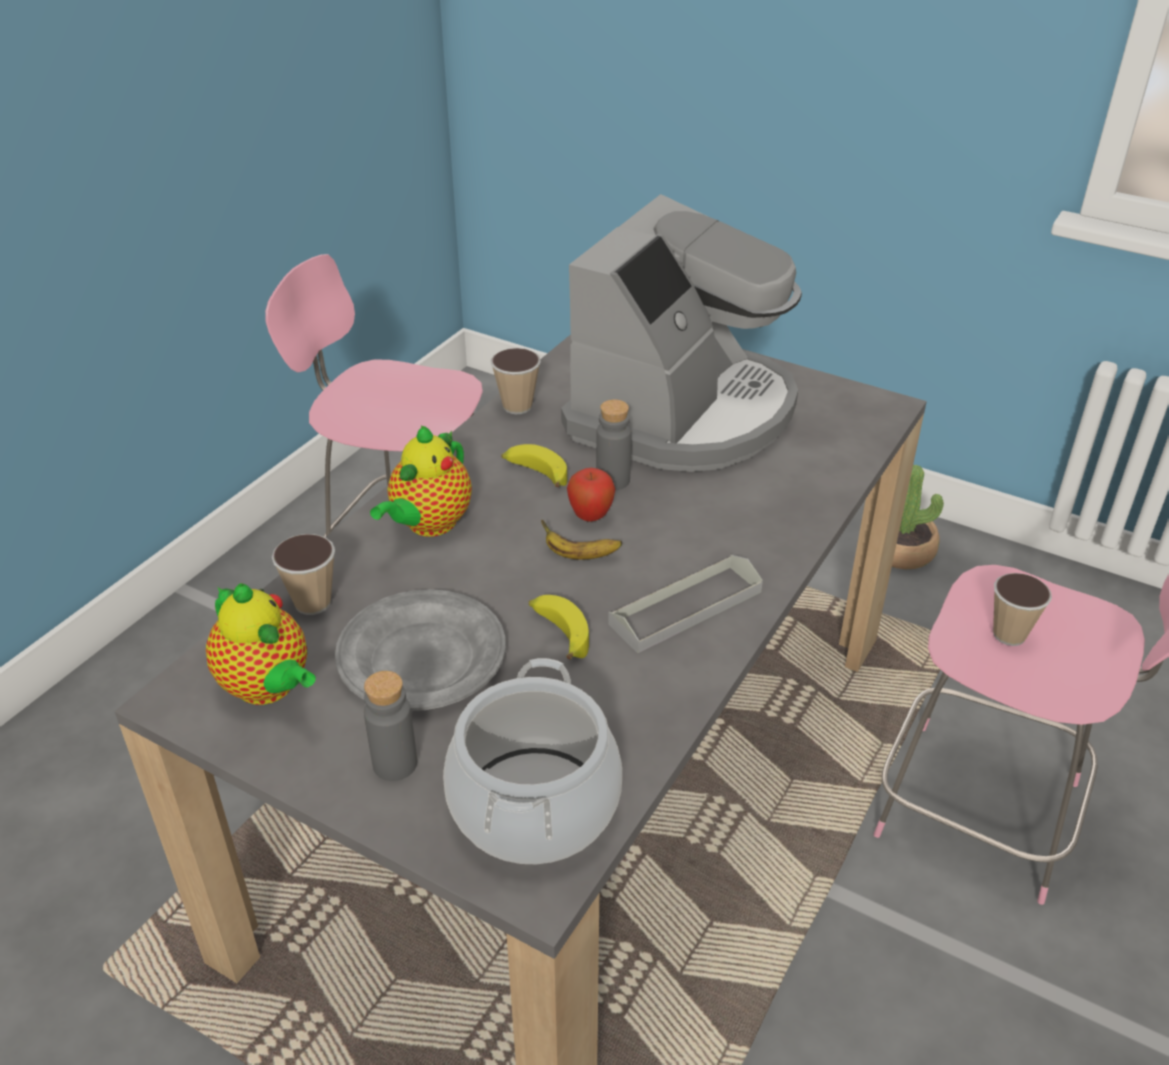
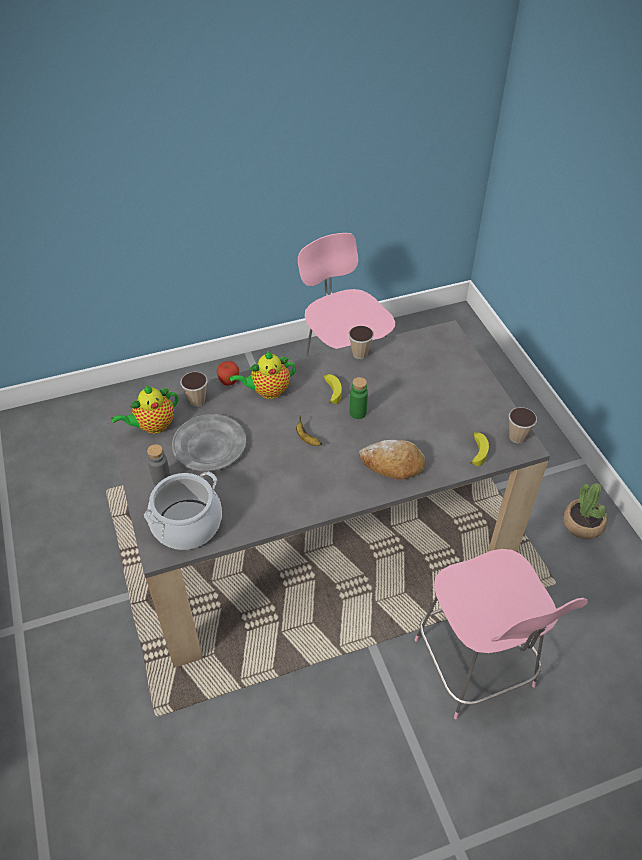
camera: 40 degrees right, 10 degrees up
teapot [206,583,316,705] -> teapot turned 60 degrees clockwise [111,386,178,434]
banana [529,595,589,660] -> banana moved to [470,432,489,466]
coffee machine [561,194,802,472] -> none
apple [567,468,615,522] -> apple moved to [216,361,239,385]
grey bottle [596,399,631,490] -> green bottle [350,377,368,419]
grey tray [608,555,763,653] -> none
cup [993,573,1052,646] -> cup moved to [509,407,537,443]
none -> bread [359,440,425,480]

